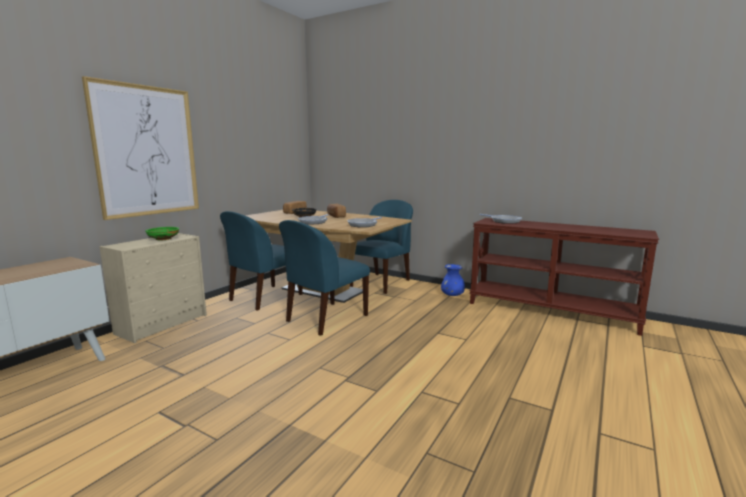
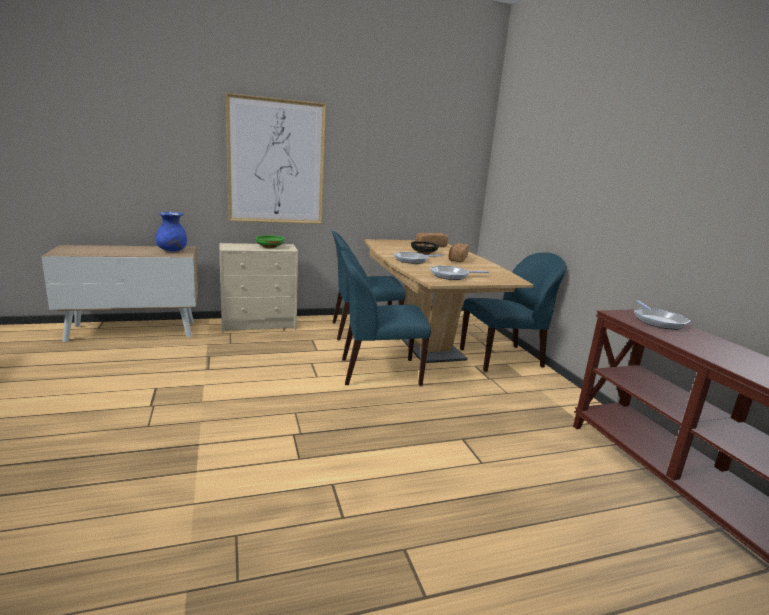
camera: 40 degrees right, 5 degrees up
blue vase [441,264,465,296] -> blue vase moved to [155,212,187,251]

